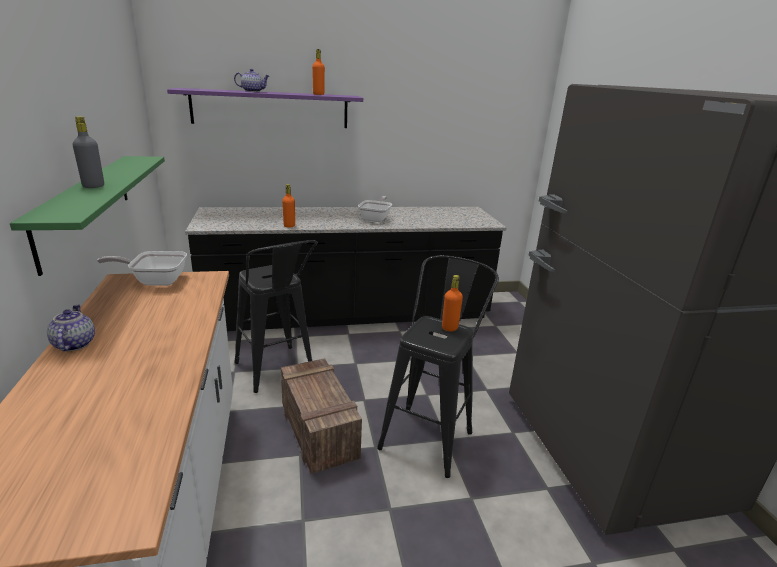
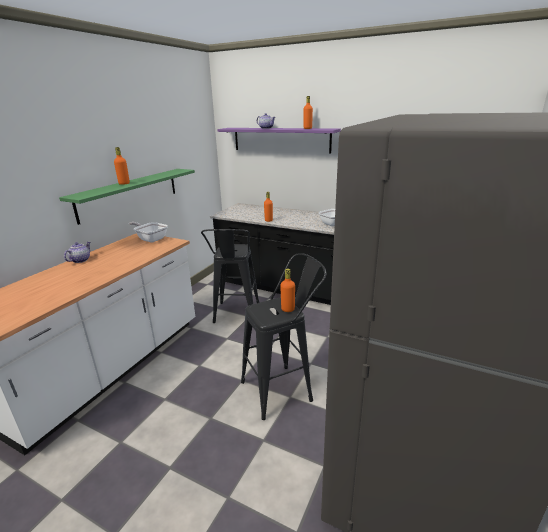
camera: 40 degrees right, 0 degrees up
grey bottle [73,116,104,188] -> orange bottle [114,147,130,185]
crate [281,358,362,474] -> none

